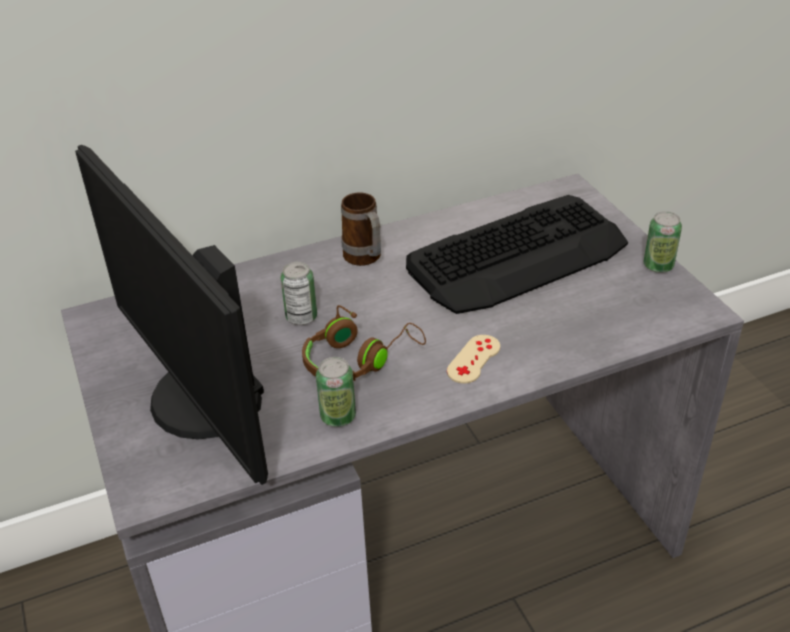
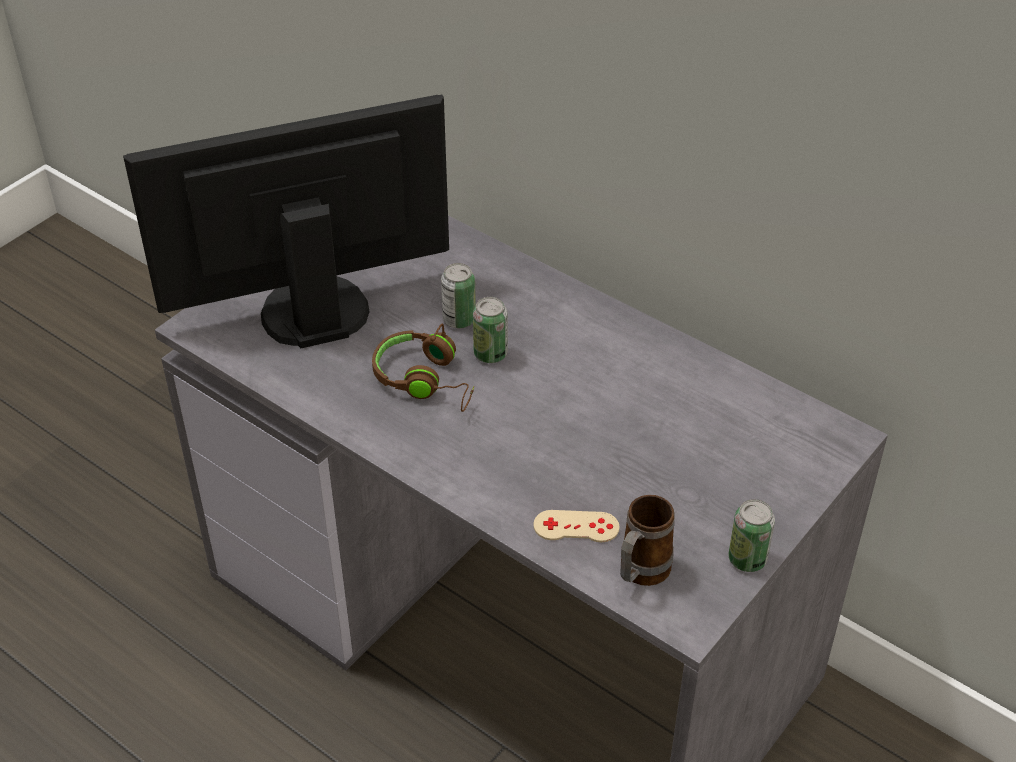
camera: 60 degrees right, 5 degrees up
monitor [75,145,268,485] -> monitor turned 45 degrees clockwise [123,95,449,348]
can [316,357,356,427] -> can moved to [473,297,508,363]
mug [341,192,381,266] -> mug moved to [620,495,675,586]
keyboard [406,195,628,314] -> none
beige game controller [447,335,500,384] -> beige game controller moved to [533,510,620,542]

